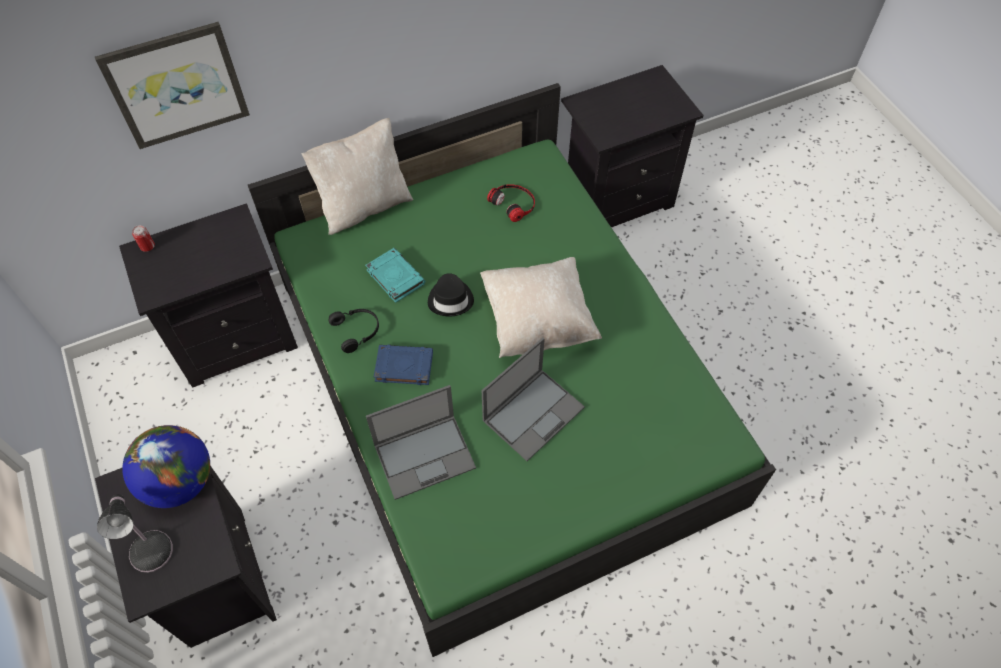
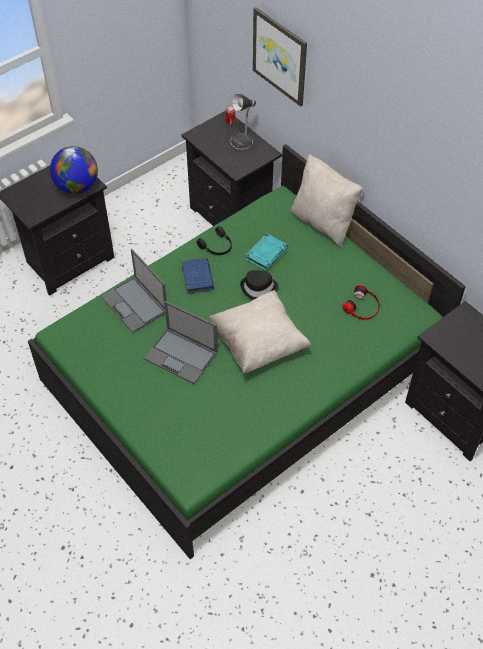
camera: 75 degrees right, 5 degrees down
table lamp [97,494,173,573] -> table lamp moved to [230,94,256,150]

